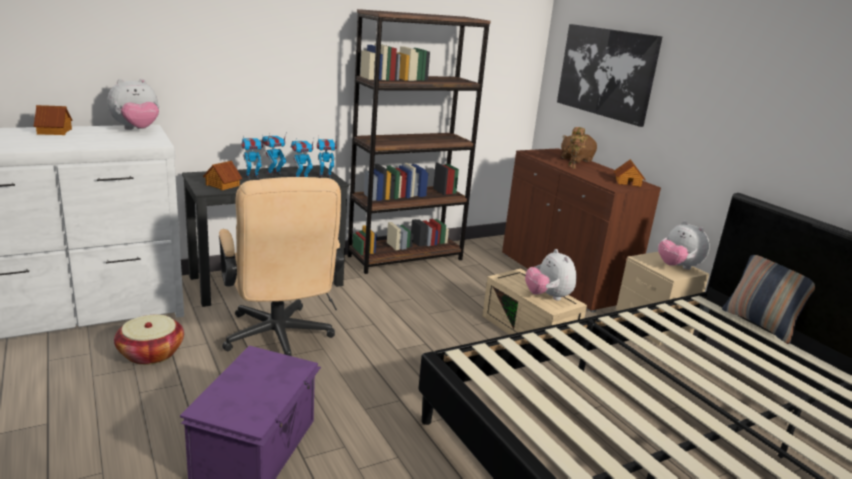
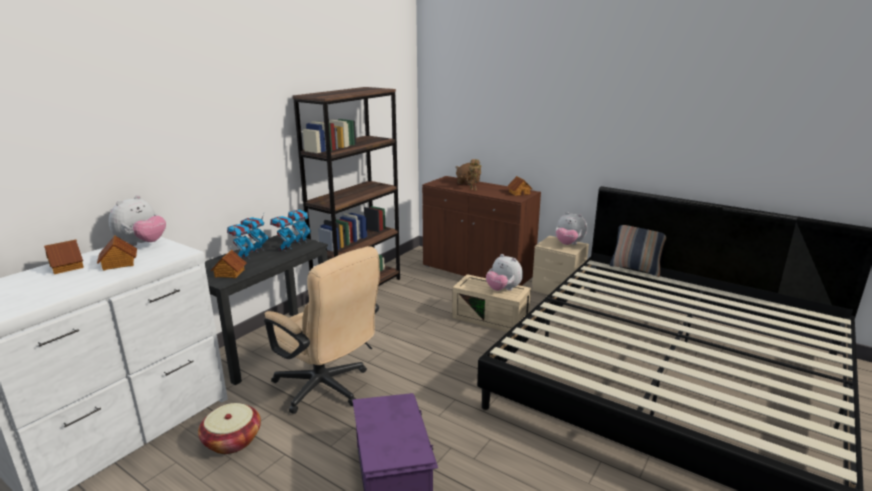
camera: 25 degrees left, 0 degrees up
picture [557,24,662,127] -> none
none -> toy house [97,235,137,271]

